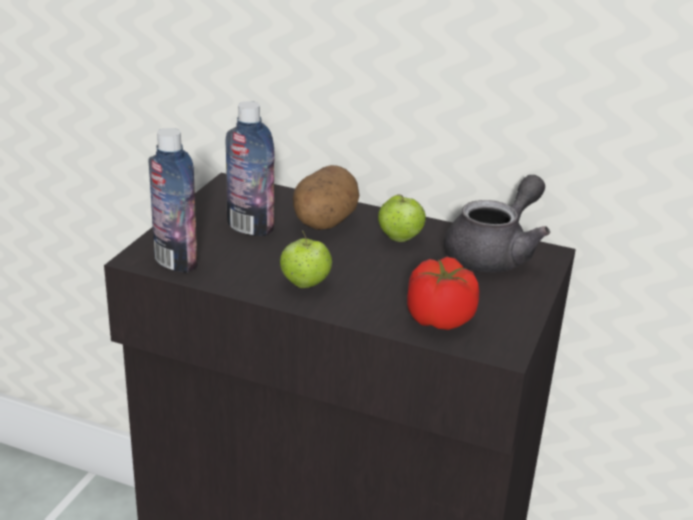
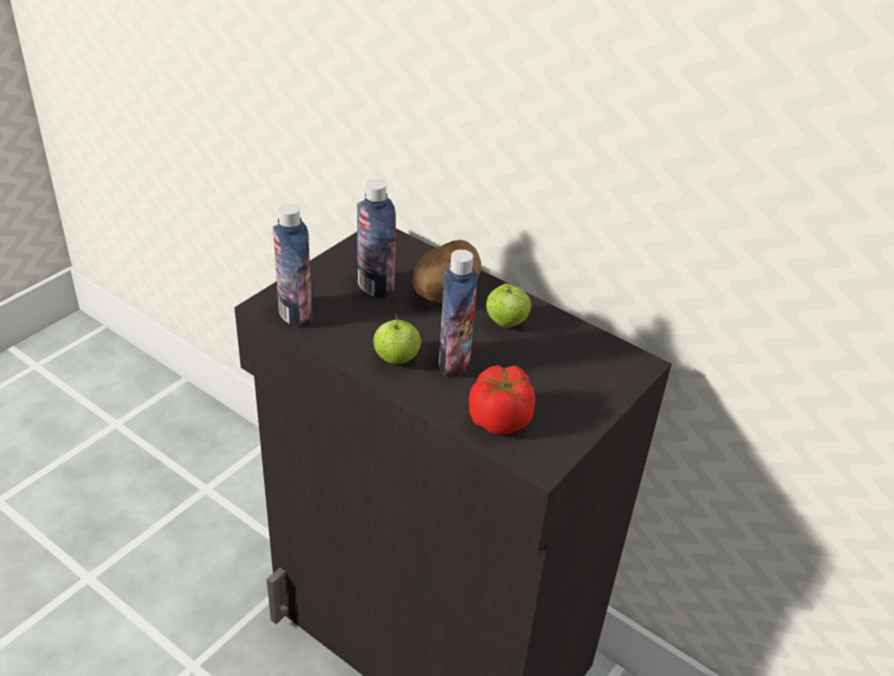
camera: 15 degrees right, 10 degrees up
grey teapot [444,175,550,272] -> none
none -> bottle [439,249,478,378]

